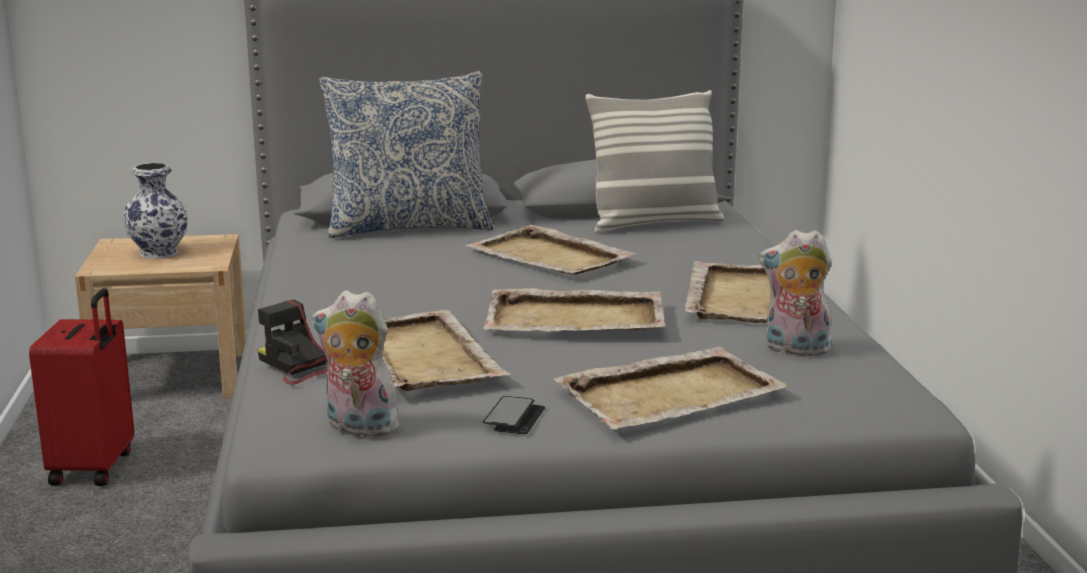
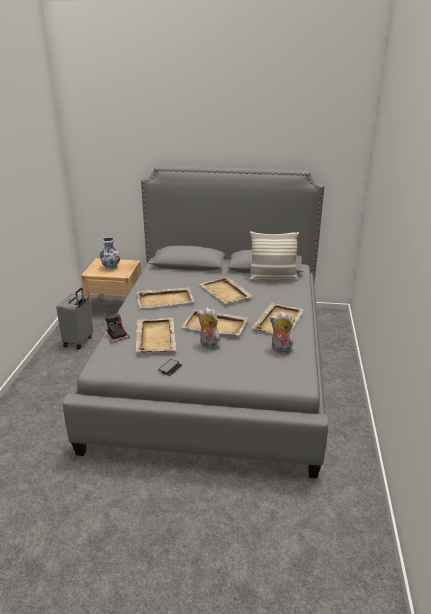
camera: 15 degrees right, 10 degrees up
red suitcase [29,288,134,486] -> grey suitcase [56,288,93,349]
plush toy [312,291,406,437] -> plush toy moved to [198,308,220,350]
pillow [319,71,494,238] -> none
beige tray [554,346,789,429] -> beige tray moved to [137,287,195,309]

